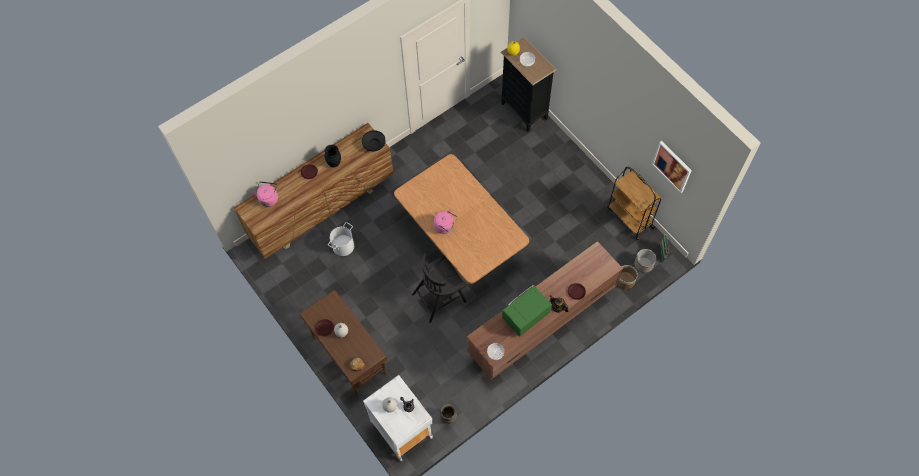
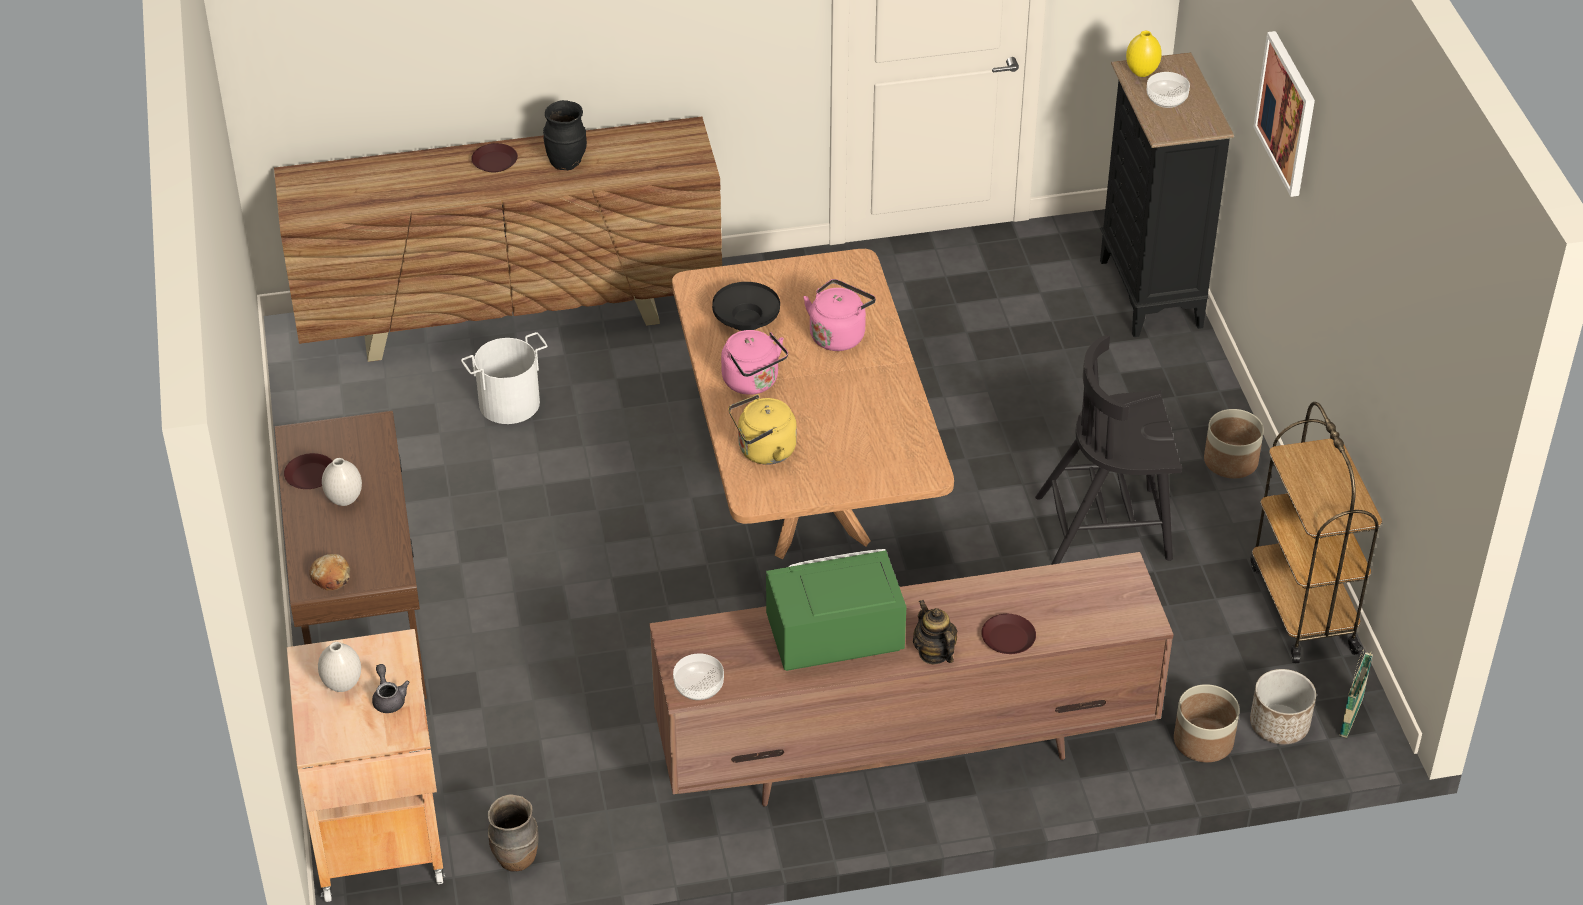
camera: 25 degrees right, 20 degrees down
pink kettle [252,181,278,207] -> pink kettle moved to [803,279,876,351]
black bowl [362,130,385,151] -> black bowl moved to [712,282,780,331]
white cart [363,375,433,462] -> brown cart [287,629,446,902]
black chair [412,253,466,323] -> black chair moved to [1035,336,1182,565]
picture [652,141,692,193] -> picture moved to [1253,31,1315,197]
none -> yellow kettle [728,394,797,465]
none -> planter [1204,409,1264,478]

